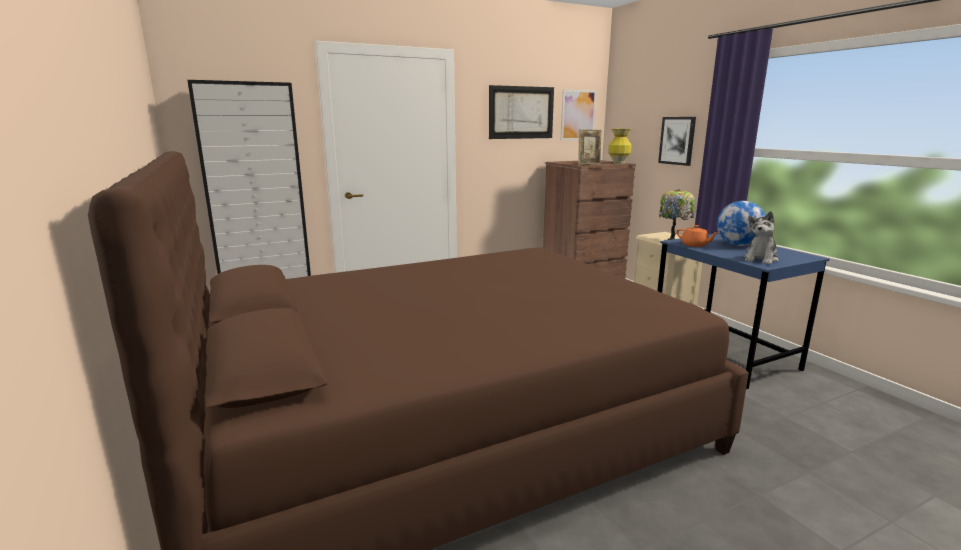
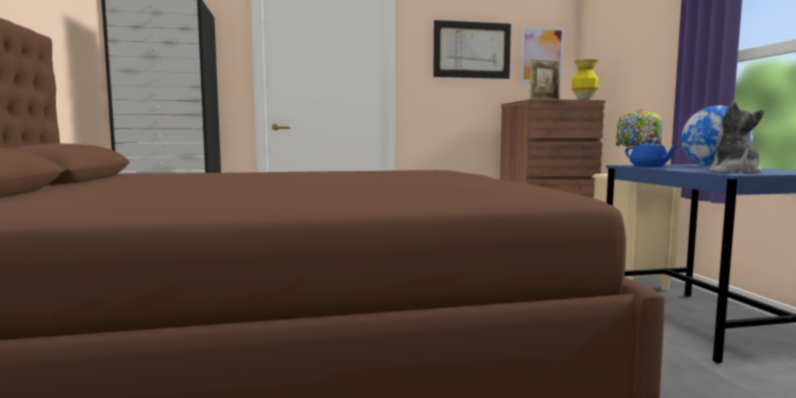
camera: 15 degrees right, 10 degrees down
picture [658,117,696,166] -> none
orange teapot [676,225,718,247] -> blue teapot [625,139,678,167]
plush toy [744,211,779,265] -> plush toy turned 150 degrees clockwise [709,101,764,173]

